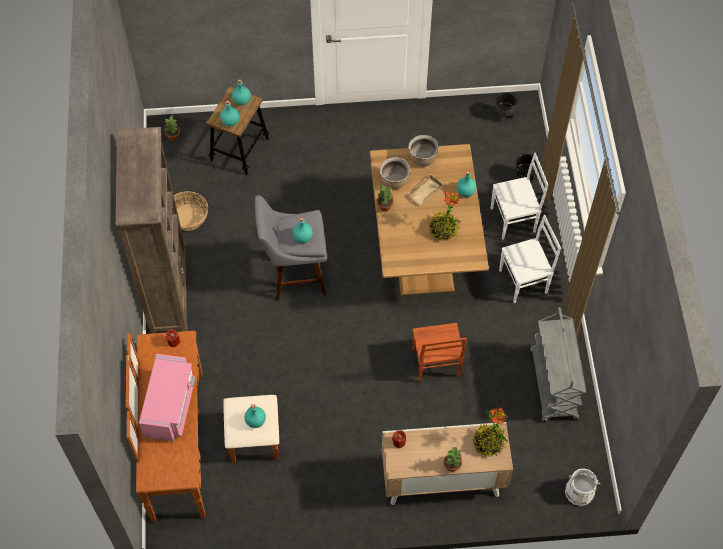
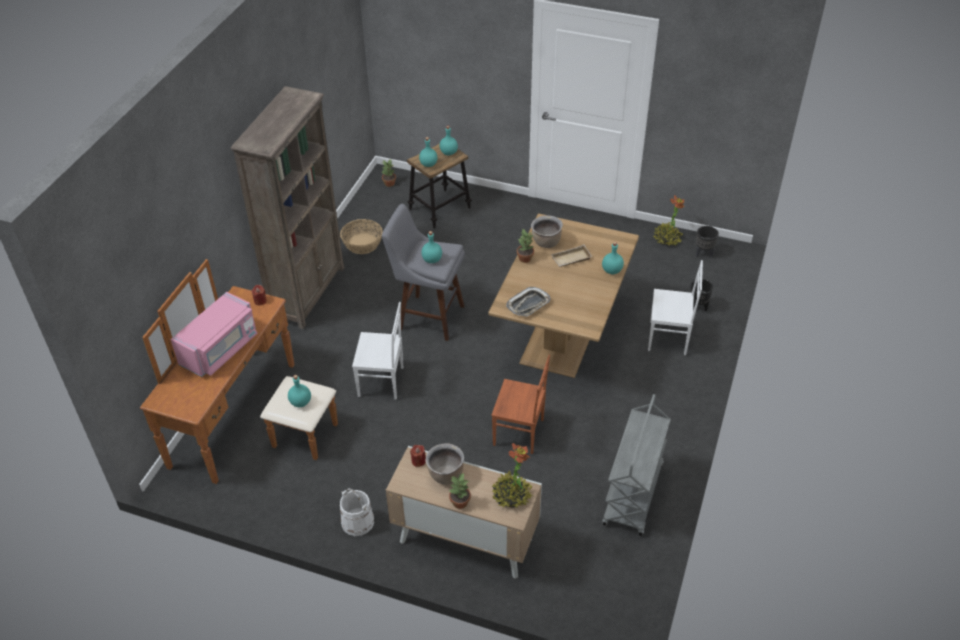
camera: 25 degrees right, 15 degrees down
brown cooking pot [408,135,438,167] -> brown cooking pot moved to [425,443,464,485]
brown chair [413,323,467,382] -> brown chair turned 90 degrees counterclockwise [491,355,550,454]
potted plant [429,191,460,240] -> potted plant moved to [654,195,684,246]
white chair [499,215,561,303] -> white chair moved to [352,302,403,400]
white bucket [565,468,600,506] -> white bucket moved to [340,488,374,536]
none -> tray [506,287,551,316]

